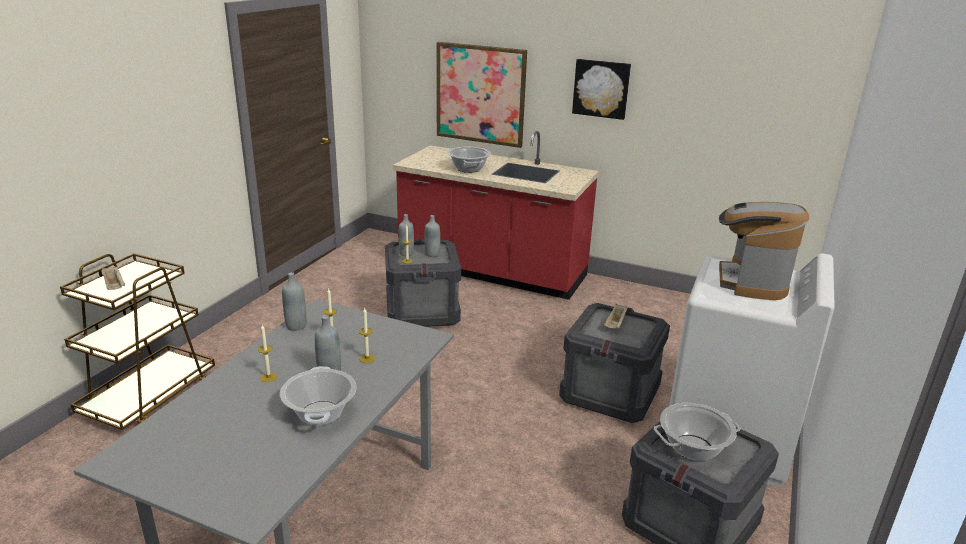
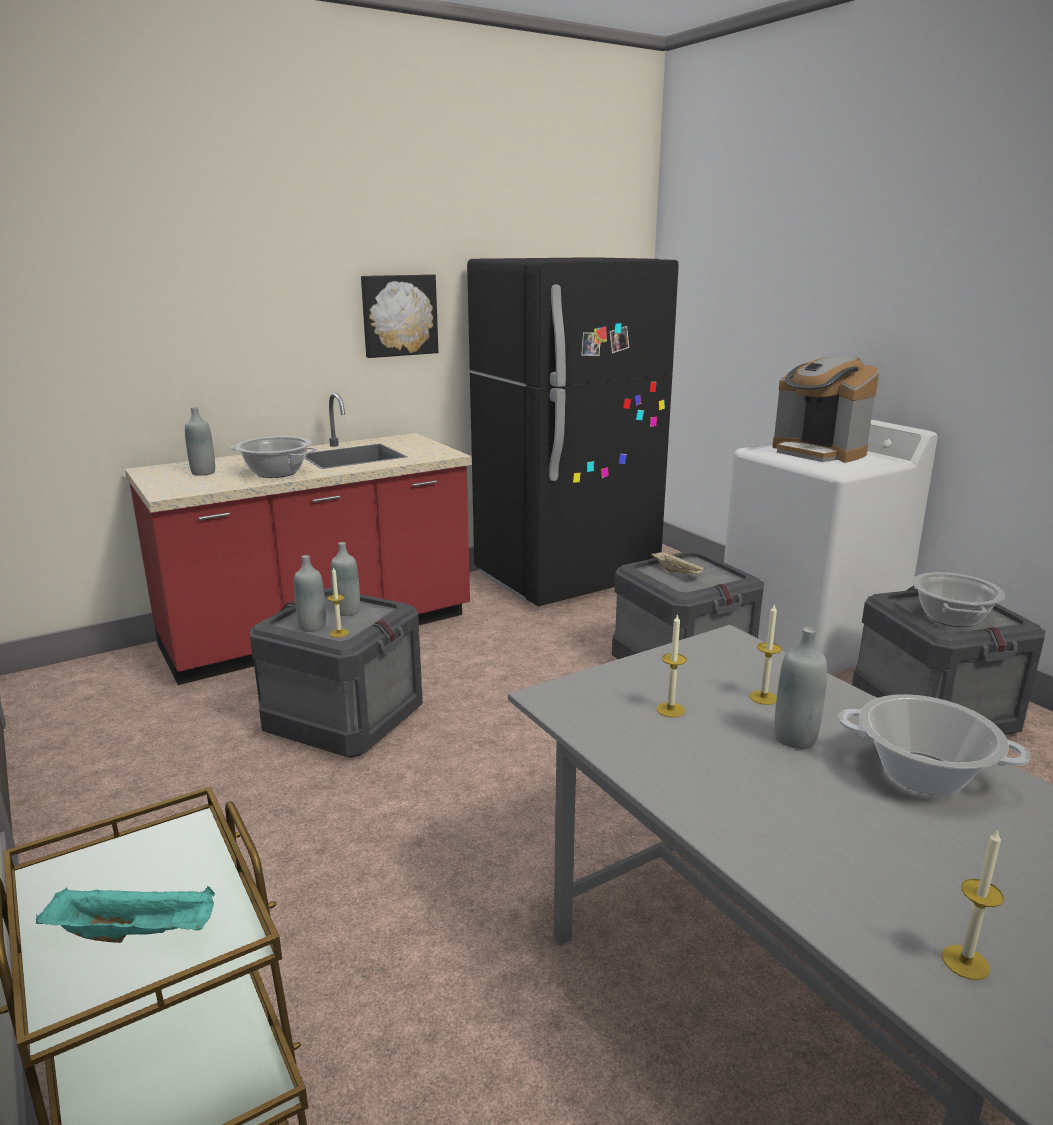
camera: 55 degrees left, 5 degrees down
beige tray [102,266,125,290] -> turquoise tray [36,886,215,943]
candle [258,325,277,382] -> candle moved to [942,829,1004,980]
grey bottle [282,272,307,331] -> grey bottle moved to [185,407,215,476]
picture [437,42,527,148] -> none
none -> black fridge [467,257,679,606]

